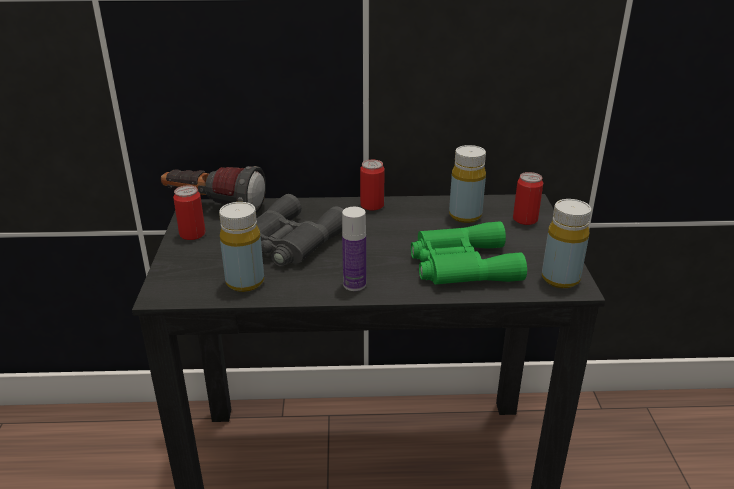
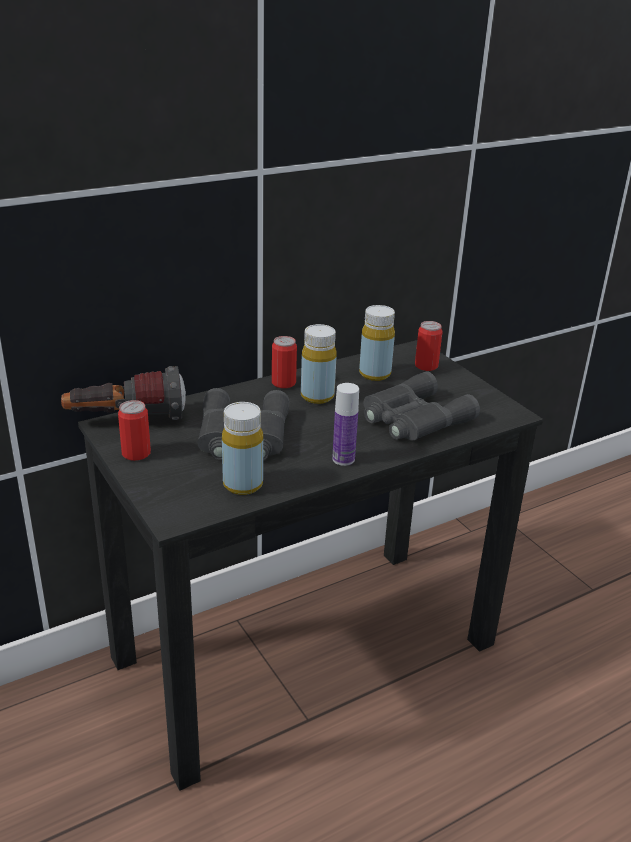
camera: 30 degrees left, 0 degrees up
green binoculars [411,221,527,285] -> grey binoculars [364,371,480,440]
yellow bottle [542,199,591,288] -> yellow bottle moved to [301,324,337,404]

